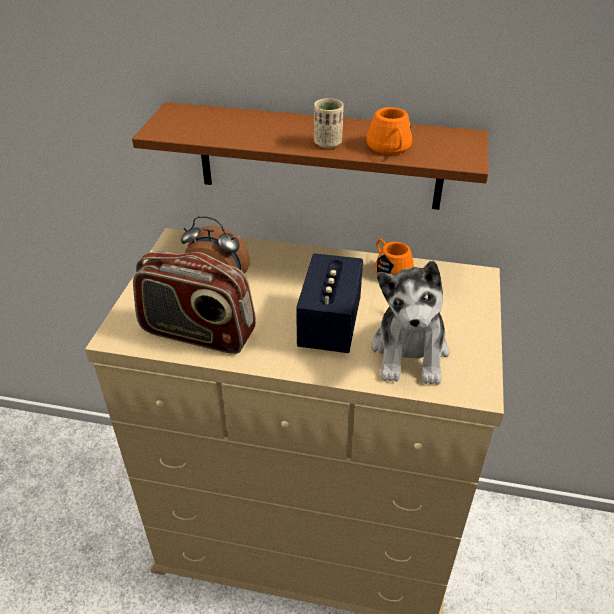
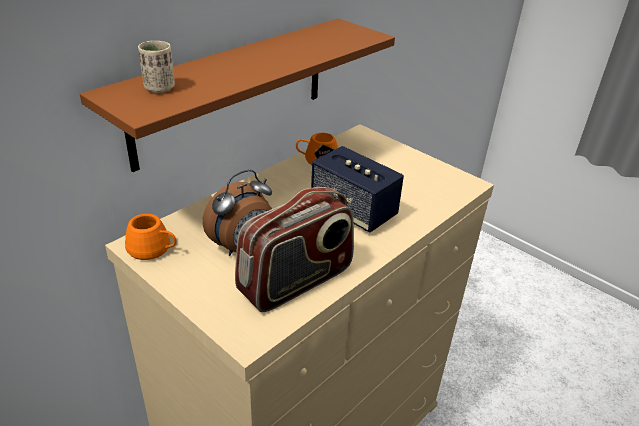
camera: 60 degrees left, 5 degrees down
beige cup [314,98,344,148] -> beige cup moved to [138,41,175,93]
orange mug [366,107,412,154] -> orange mug moved to [125,214,176,260]
plush toy [371,260,450,385] -> none

